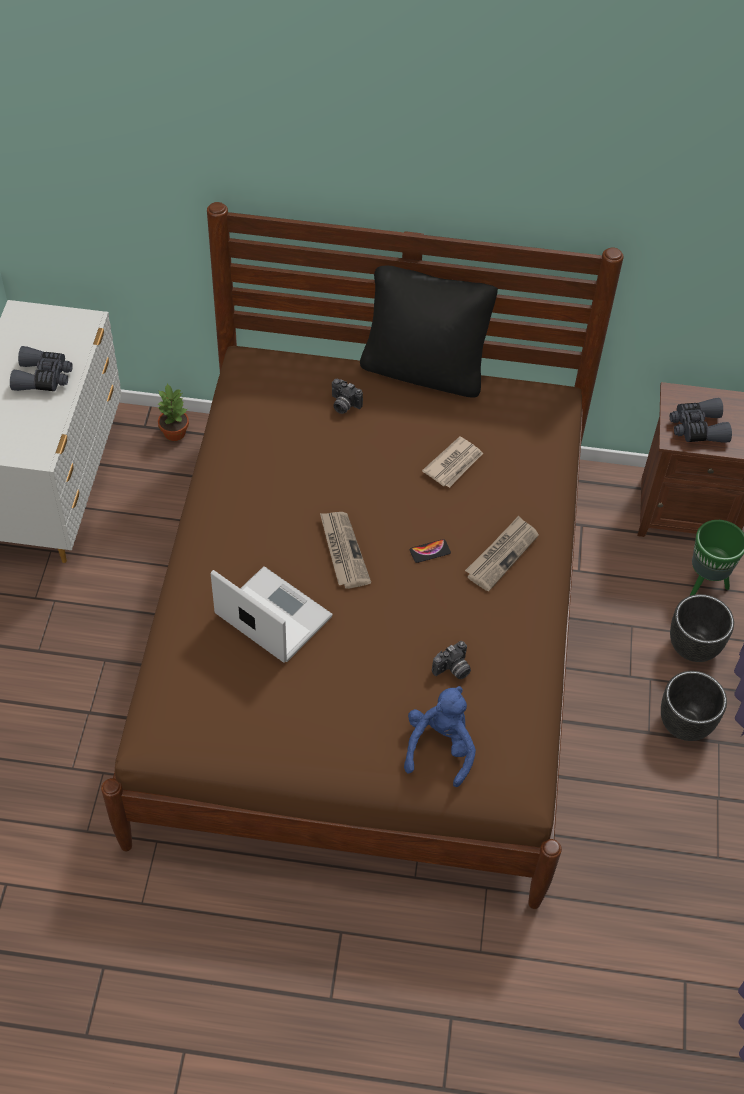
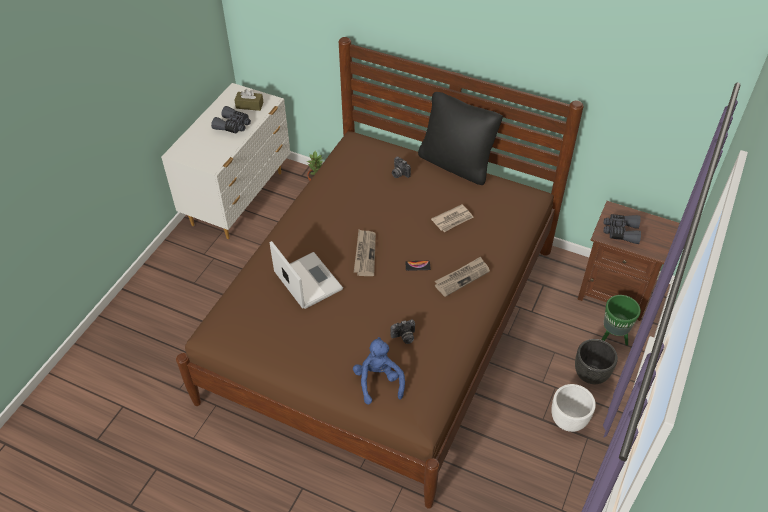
camera: 20 degrees right, 5 degrees down
blue plush toy [404,686,476,787] -> blue plush toy turned 45 degrees counterclockwise [353,337,405,404]
black planter [661,671,727,741] -> white planter [552,384,596,432]
none -> brown tissue box [234,89,264,111]

